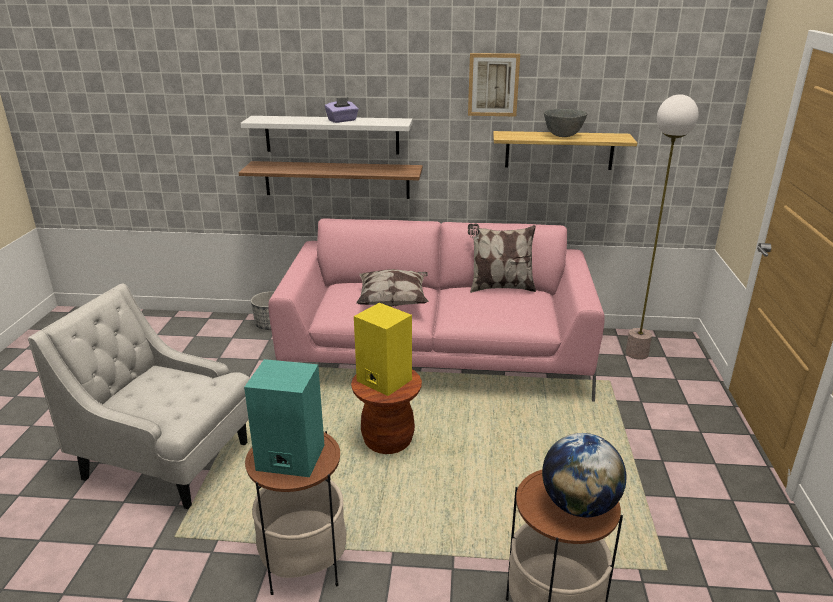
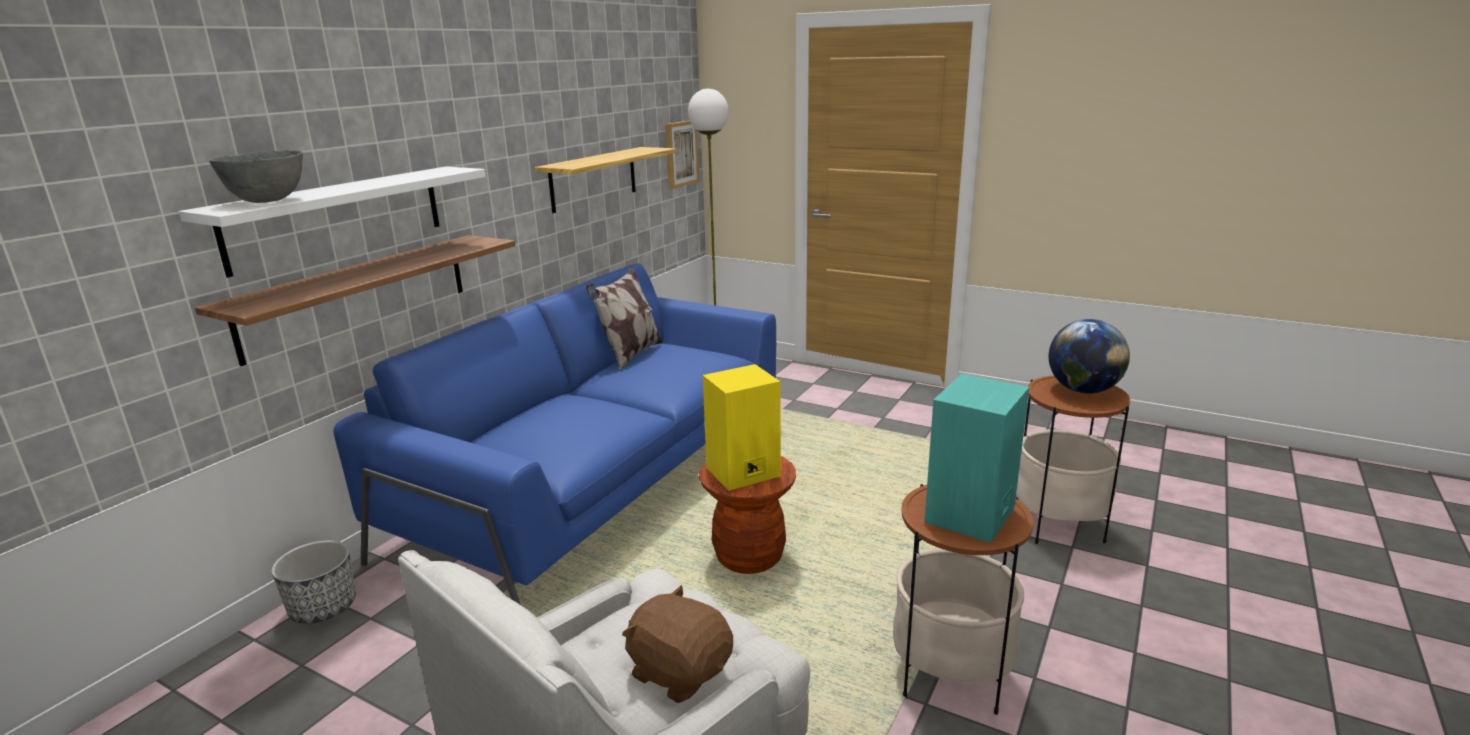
camera: 65 degrees left, 5 degrees down
pink sofa [268,218,605,402] -> blue sofa [334,264,776,605]
purple tissue box [325,97,359,123] -> none
pillow [356,269,429,307] -> none
picture [468,53,520,117] -> picture moved to [665,120,700,189]
grey bowl [544,109,588,137] -> grey bowl moved to [209,150,303,203]
none -> brown plush toy [622,585,733,703]

